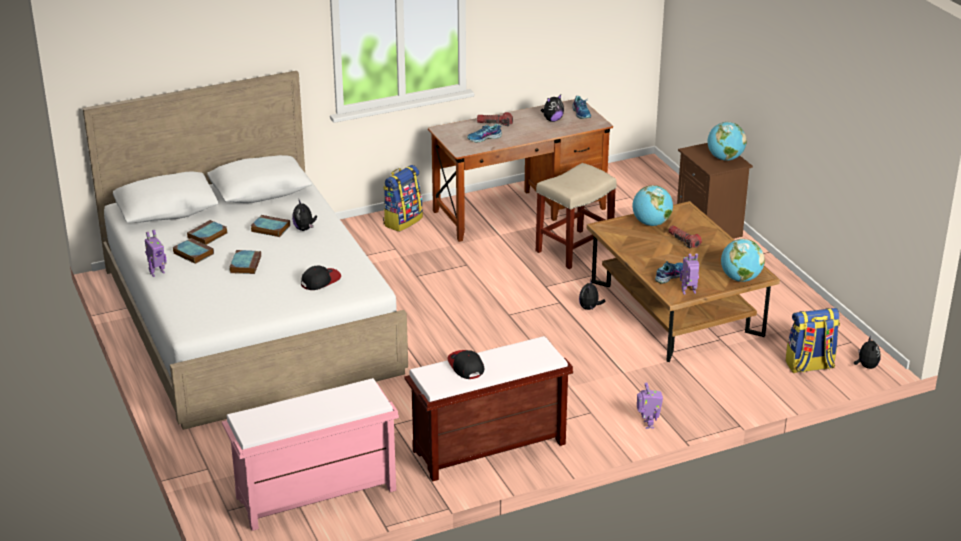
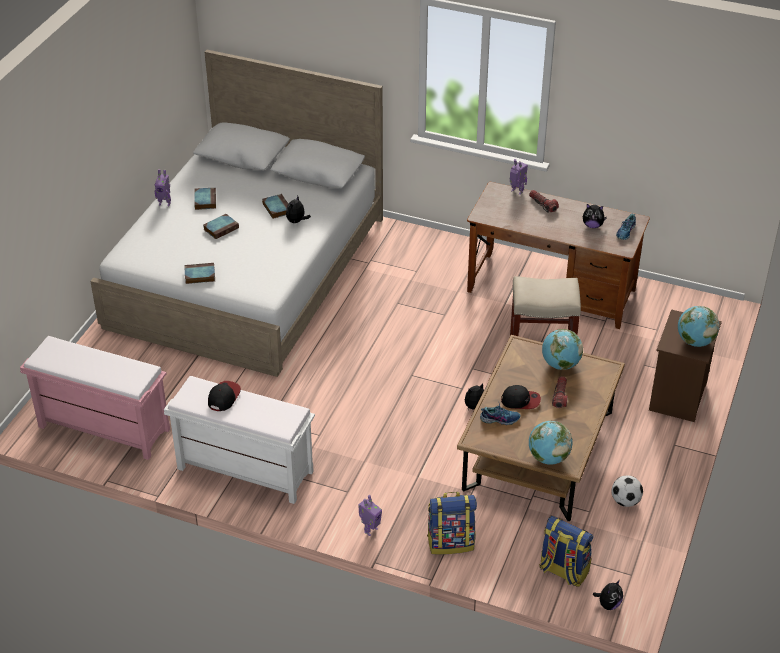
camera: 45 degrees right, 10 degrees up
book [187,220,227,245] -> book moved to [184,263,215,284]
cap [301,265,341,290] -> cap moved to [501,385,541,409]
backpack [383,165,423,232] -> backpack moved to [427,492,477,555]
brown bench [404,336,573,482] -> white bench [164,376,315,504]
shoe [467,124,502,143] -> none
toy robot [680,253,699,294] -> toy robot moved to [510,159,528,195]
none -> football [611,476,643,507]

